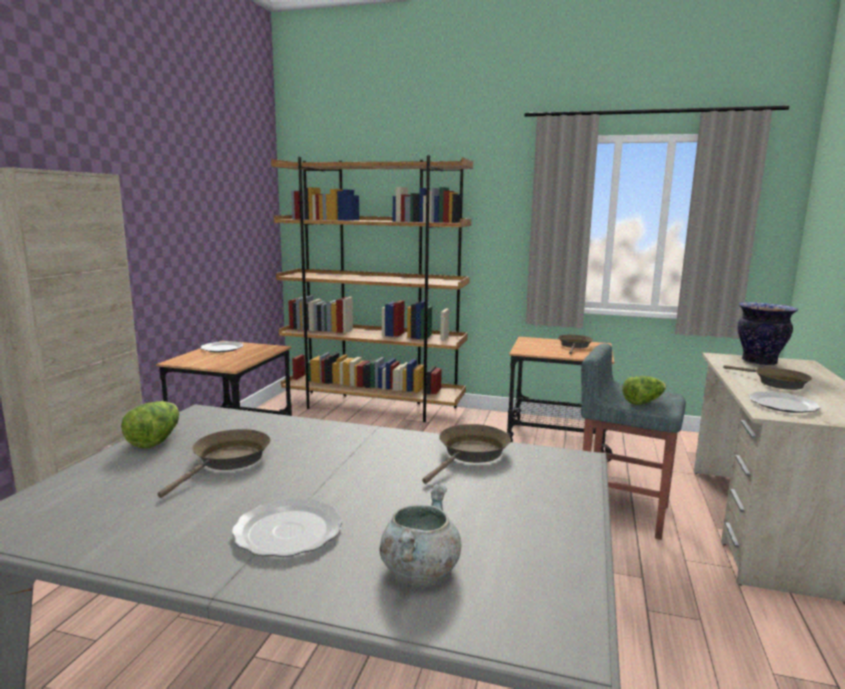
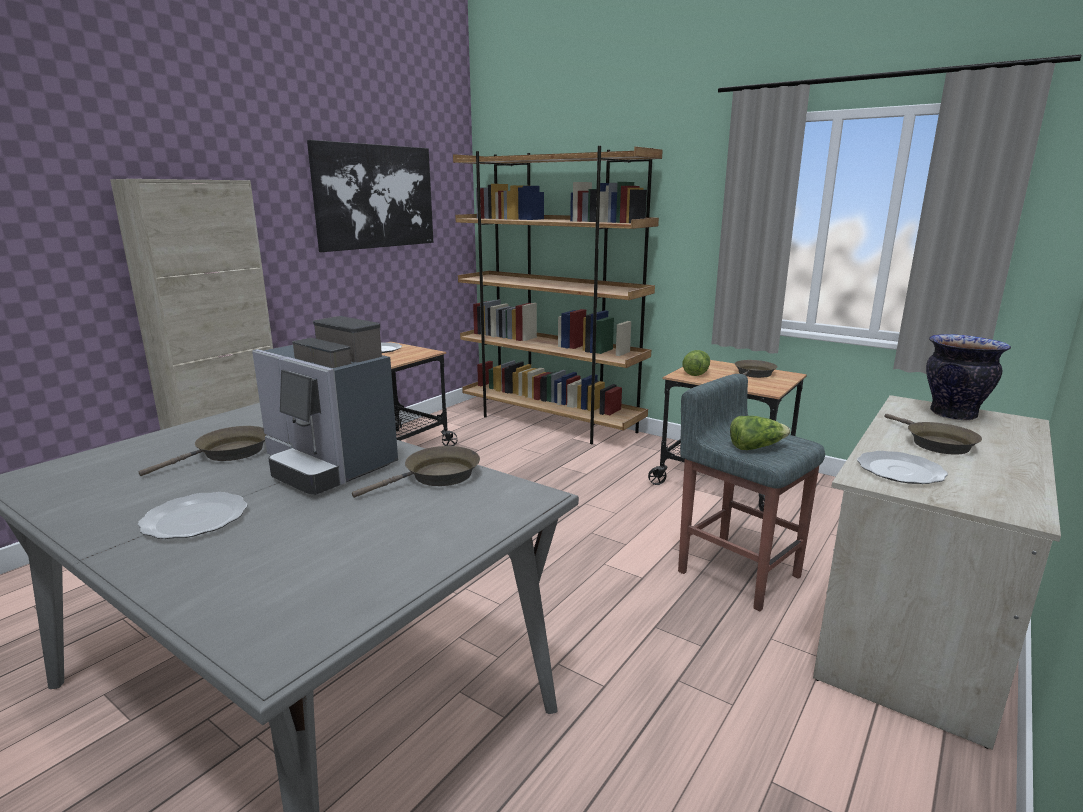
camera: 20 degrees right, 5 degrees up
lettuce [121,401,179,448] -> lettuce moved to [682,350,710,376]
grey cooking pot [380,484,462,580] -> none
none -> coffee machine [252,316,398,495]
none -> picture [307,140,433,252]

